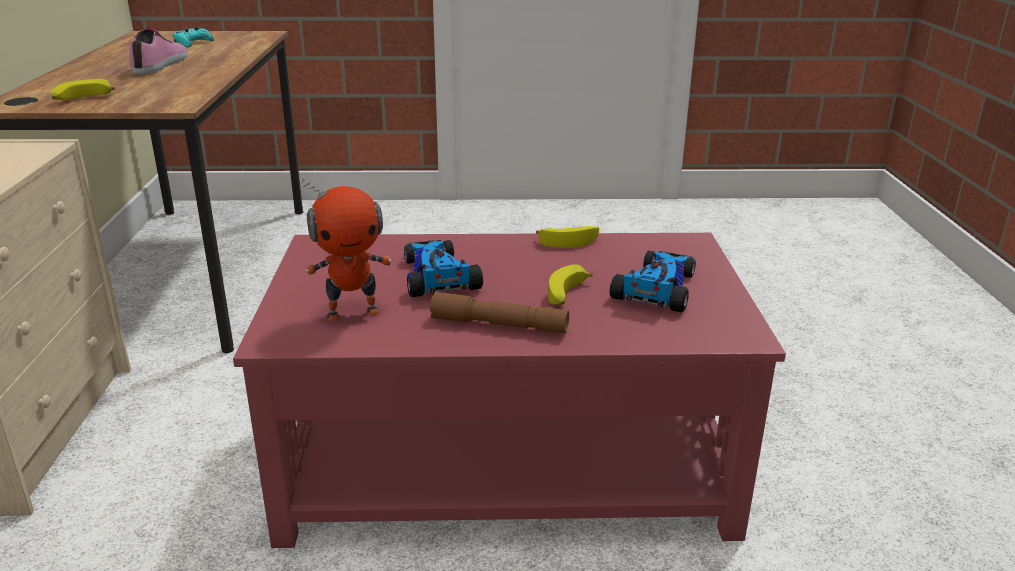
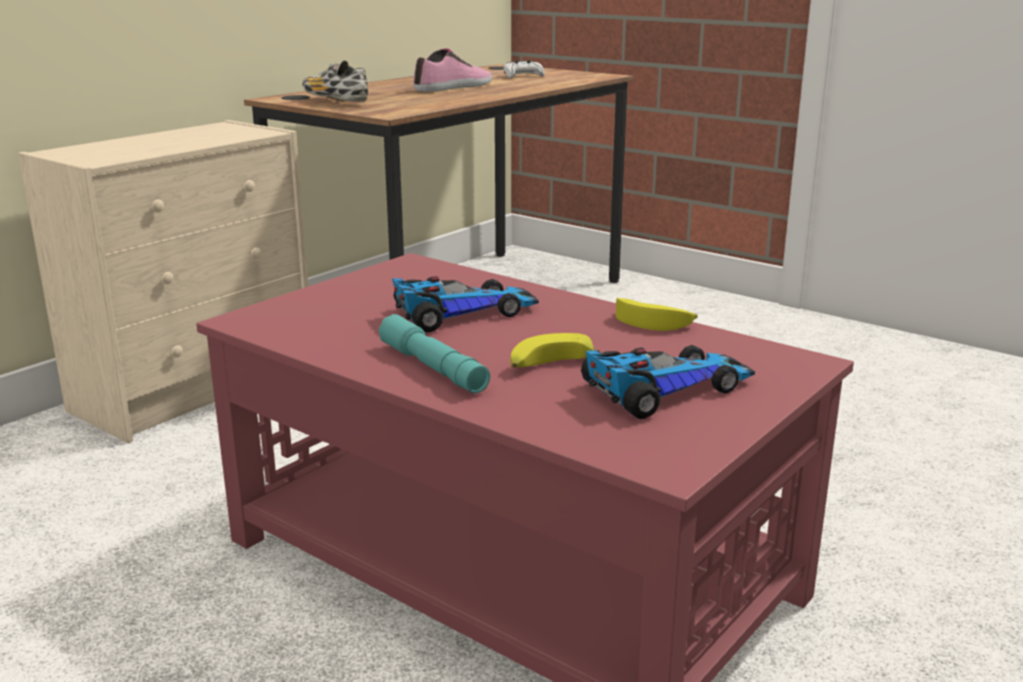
camera: 40 degrees right, 5 degrees down
banana [51,79,115,100] -> shoe [302,60,368,102]
turquoise game controller [173,27,214,47] -> white game controller [504,60,545,78]
toy robot [301,178,392,322] -> none
toy car [404,240,483,298] -> toy car turned 45 degrees clockwise [392,276,539,332]
brown flashlight [430,291,569,334] -> turquoise flashlight [378,314,490,393]

